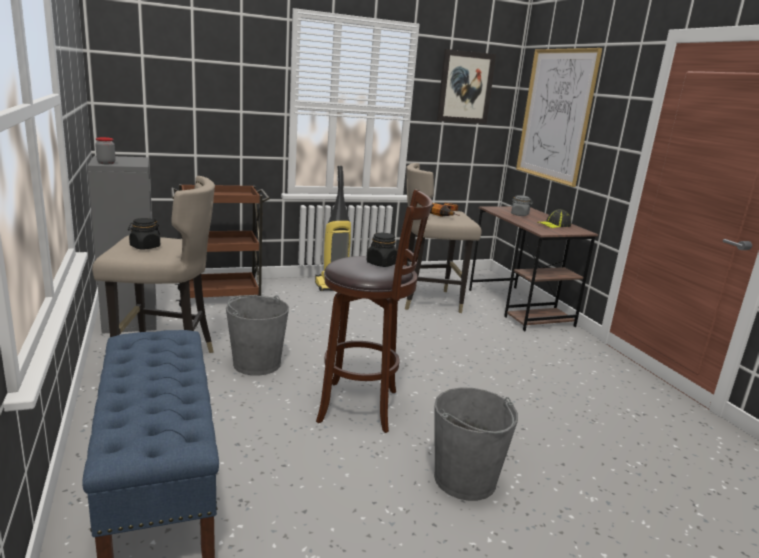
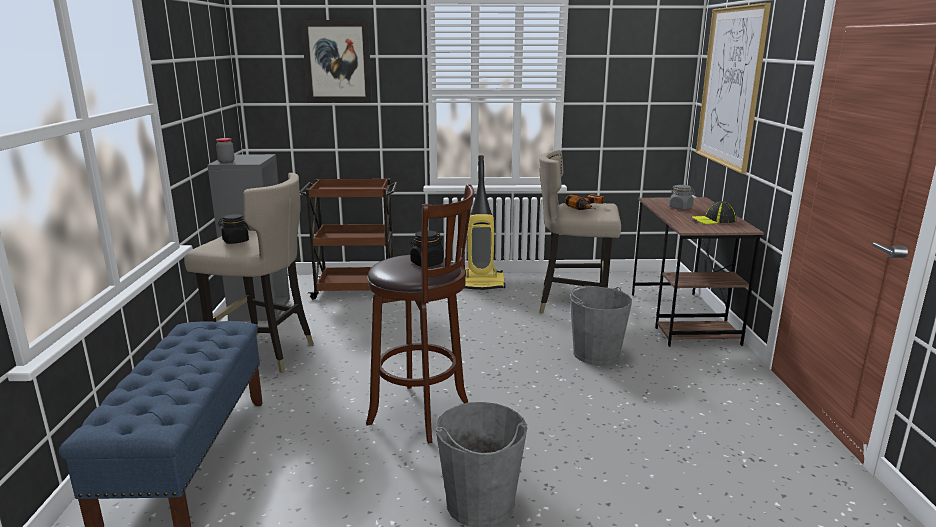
camera: 20 degrees right, 0 degrees up
grey bucket [226,295,289,376] -> grey bucket moved to [570,286,632,365]
picture [437,49,496,124] -> picture moved to [301,20,372,103]

